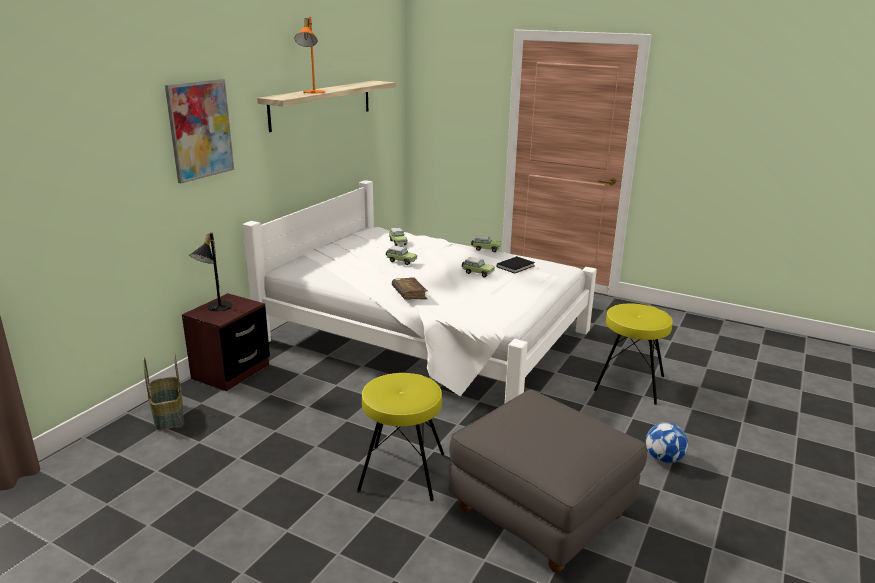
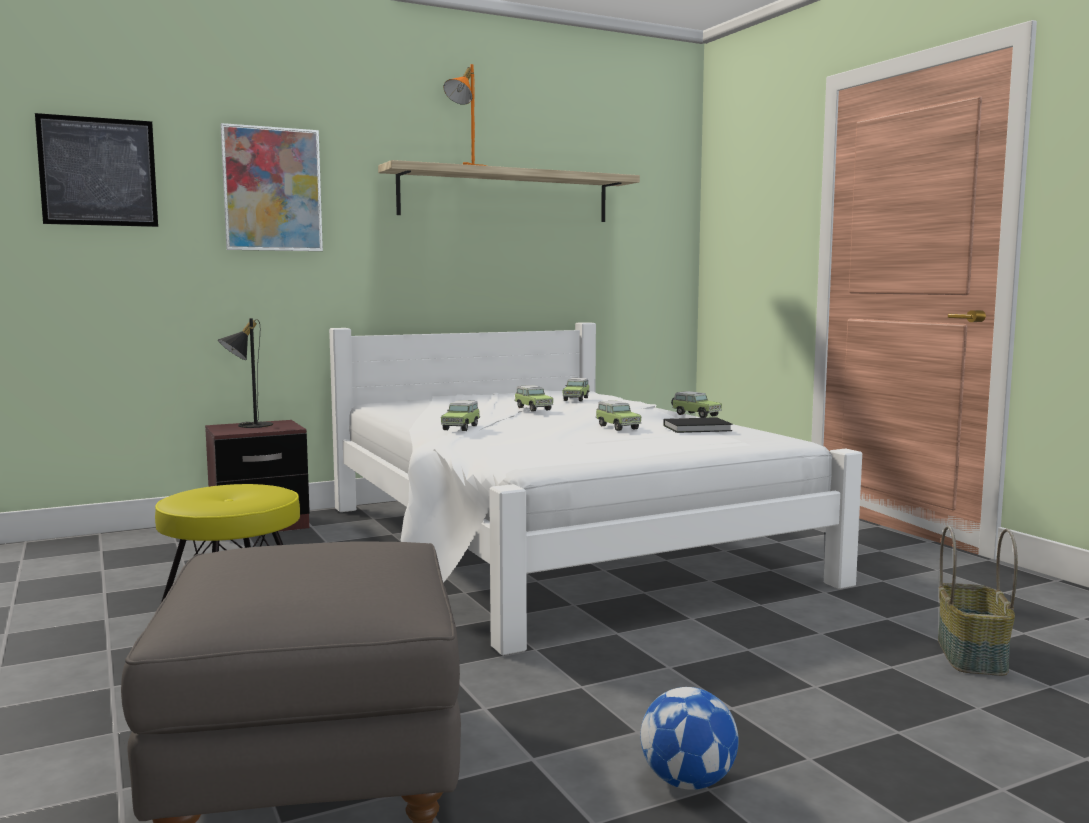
camera: 35 degrees right, 15 degrees down
basket [143,352,184,430] -> basket moved to [938,526,1018,676]
brown book [392,278,428,300] -> toy car [441,400,480,431]
yellow stool [594,303,673,405] -> none
none -> picture [35,113,158,227]

